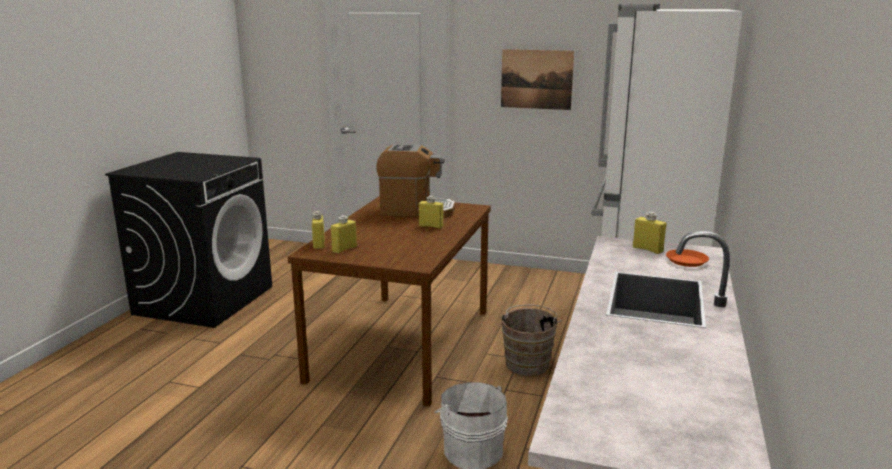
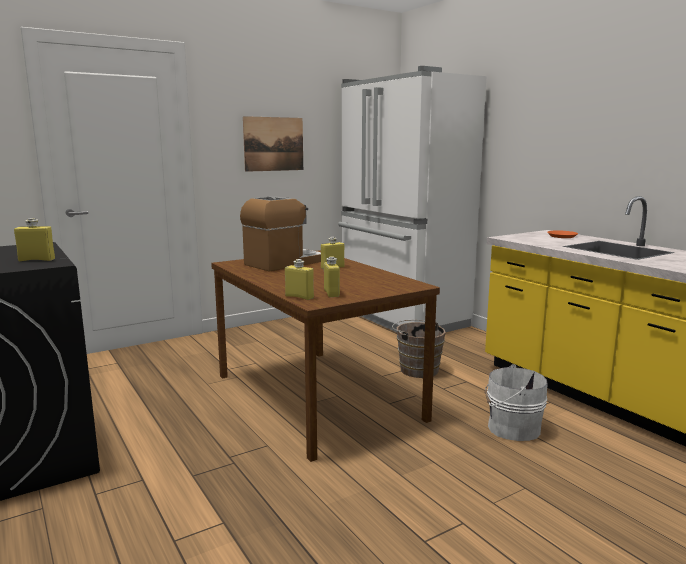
camera: 50 degrees left, 5 degrees down
yellow bottle [633,212,666,254] -> yellow bottle moved to [14,218,55,261]

